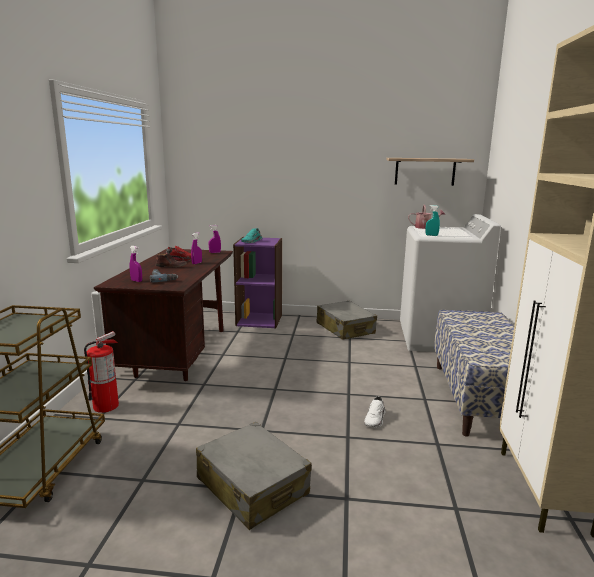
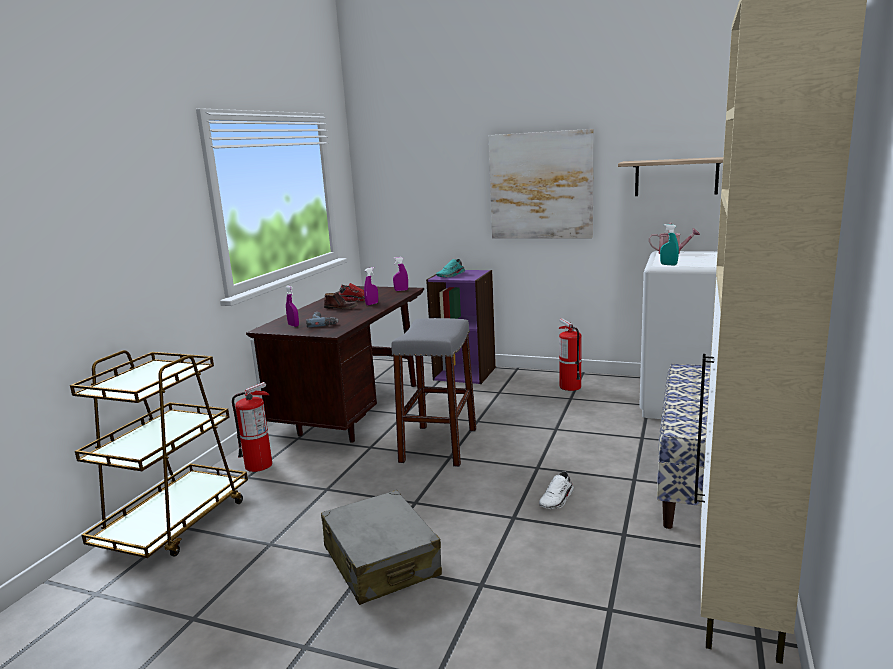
camera: 15 degrees right, 0 degrees up
grey suitcase [316,301,377,340] -> fire extinguisher [559,318,582,391]
none -> grey stool [391,318,476,467]
none -> picture [489,129,594,239]

